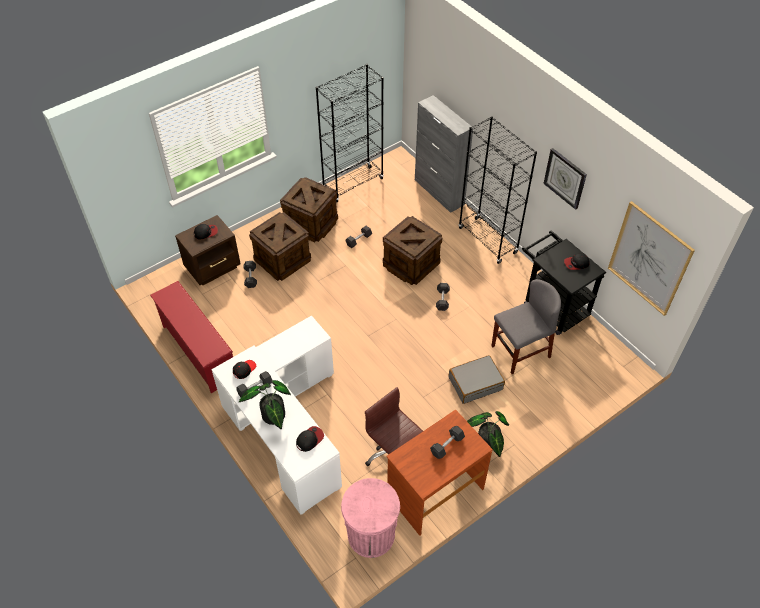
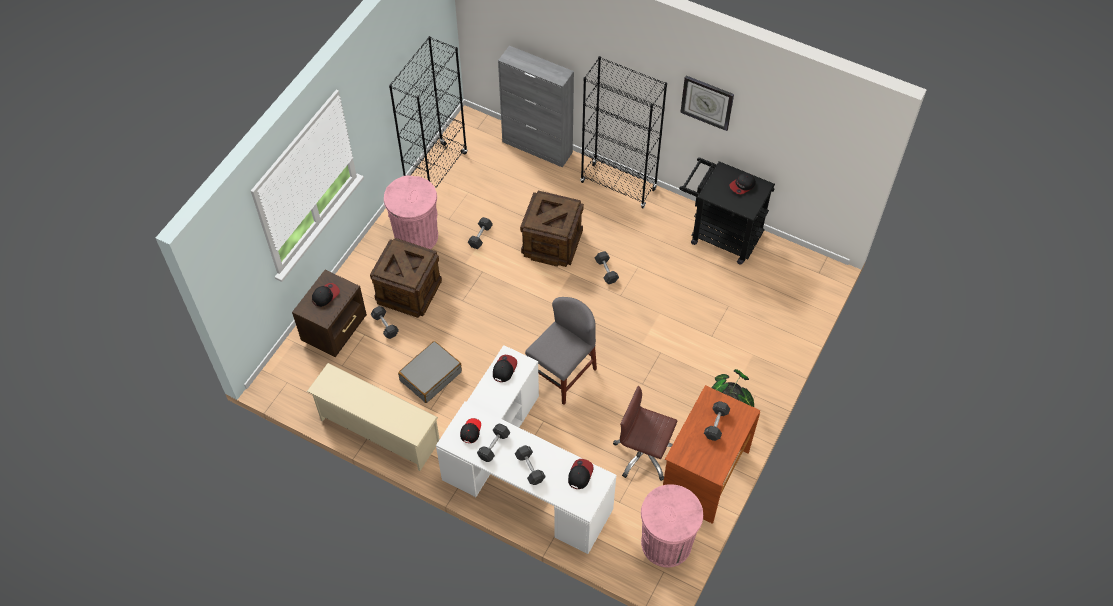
camera: 25 degrees left, 5 degrees up
red shoe rack [150,281,233,393] -> beige shoe rack [307,363,440,471]
potted plant [239,380,291,429] -> grey dumbbell [515,445,546,485]
crate [280,177,338,243] -> pink trash can [384,175,438,249]
grey suitcase [449,355,505,404] -> grey suitcase moved to [398,341,462,403]
grey chair [491,279,561,374] -> grey chair moved to [525,297,597,405]
picture [608,201,695,316] -> none
none -> cap [493,355,517,382]

